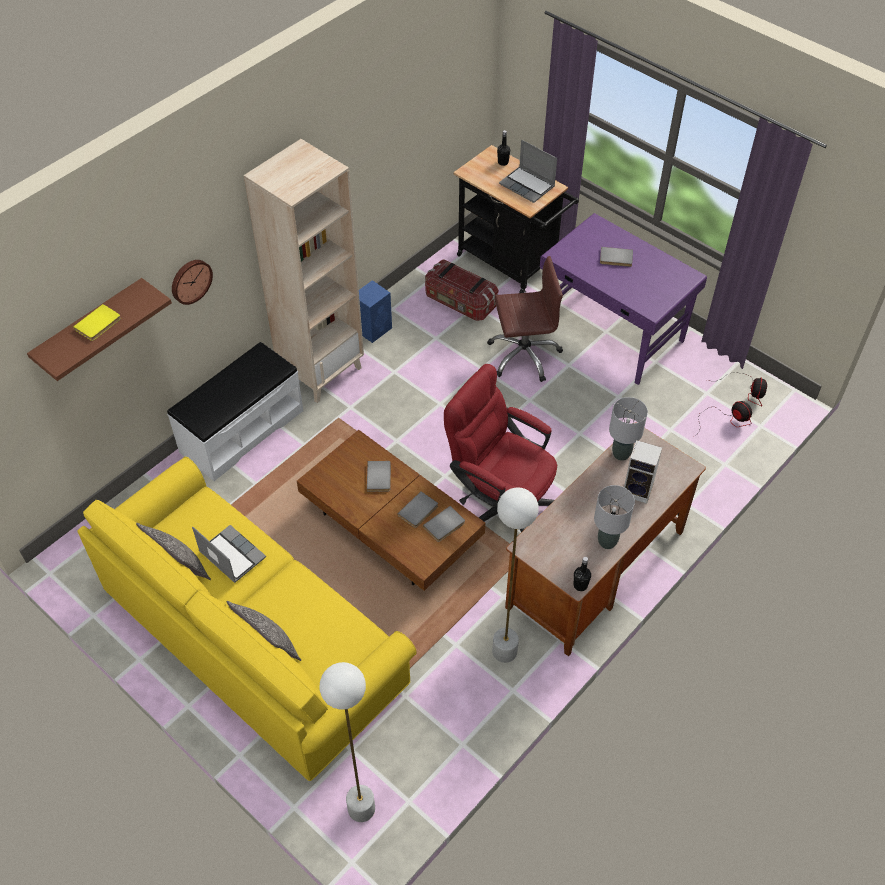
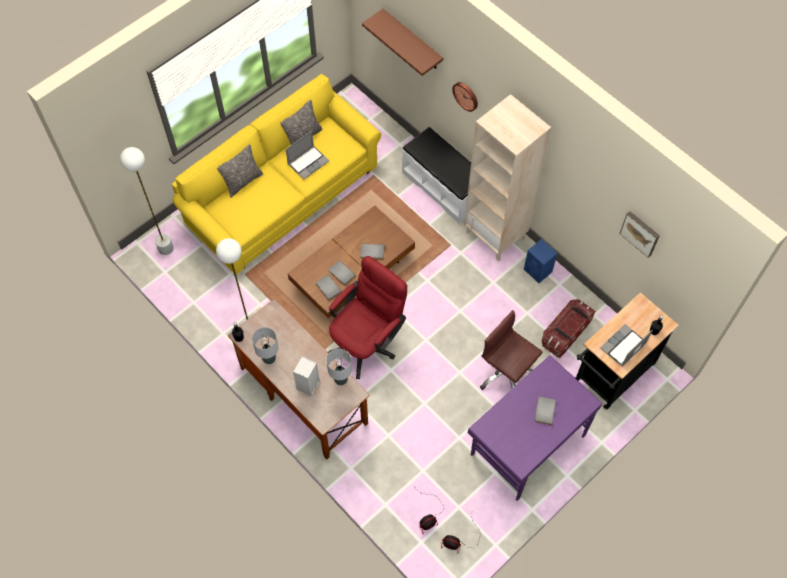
camera: 95 degrees right, 10 degrees up
yellow book [73,304,121,341] -> none
brown office chair [487,256,563,382] -> brown office chair turned 135 degrees clockwise [480,310,543,390]
none -> picture [619,211,660,258]

